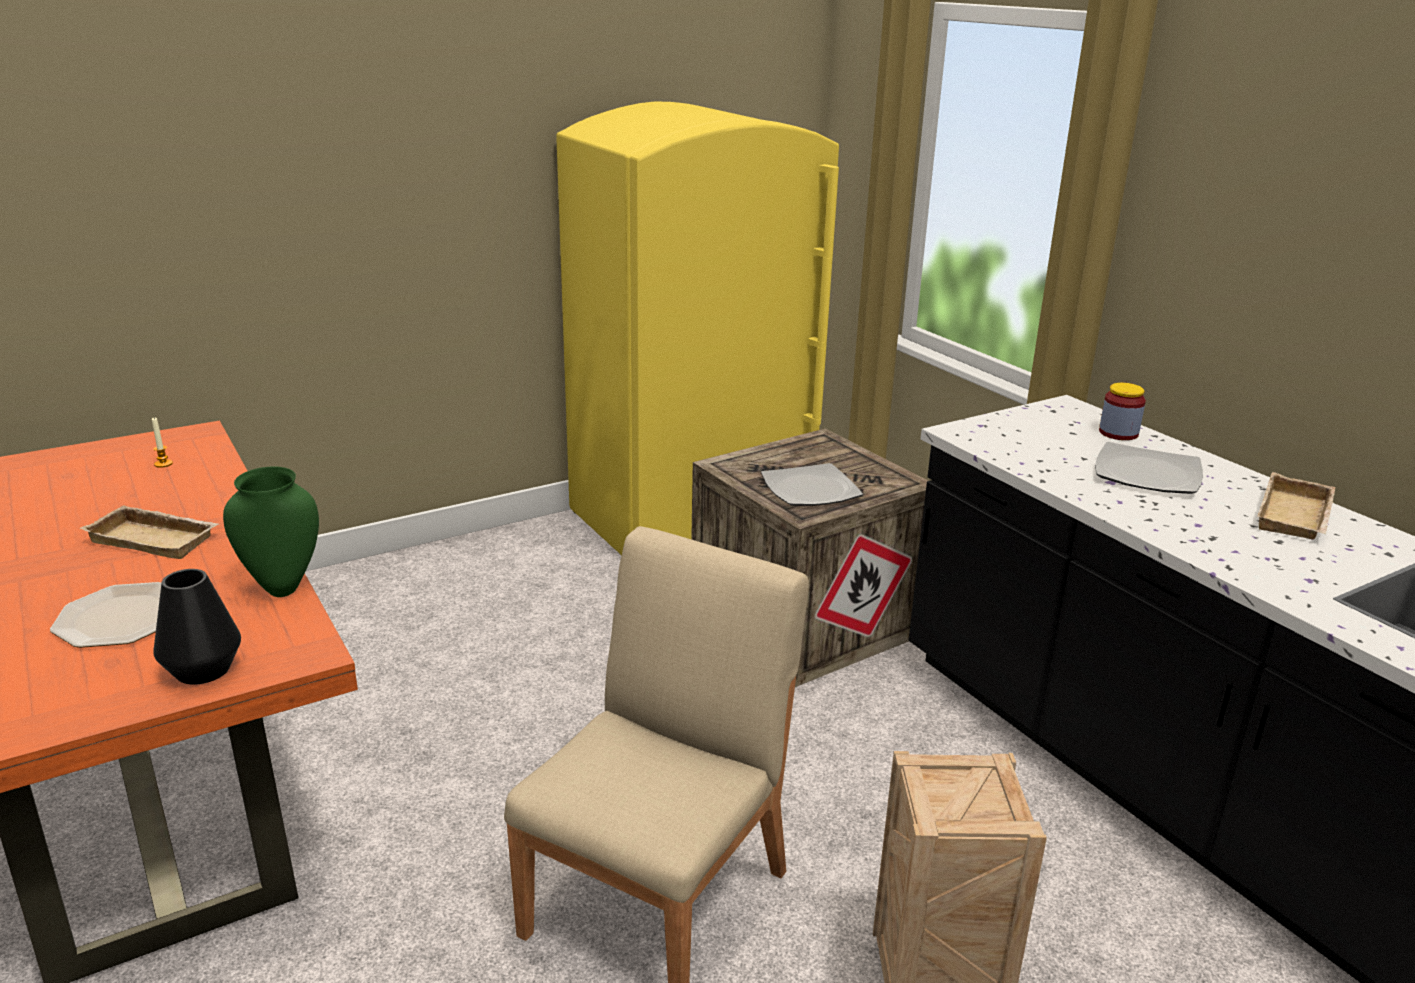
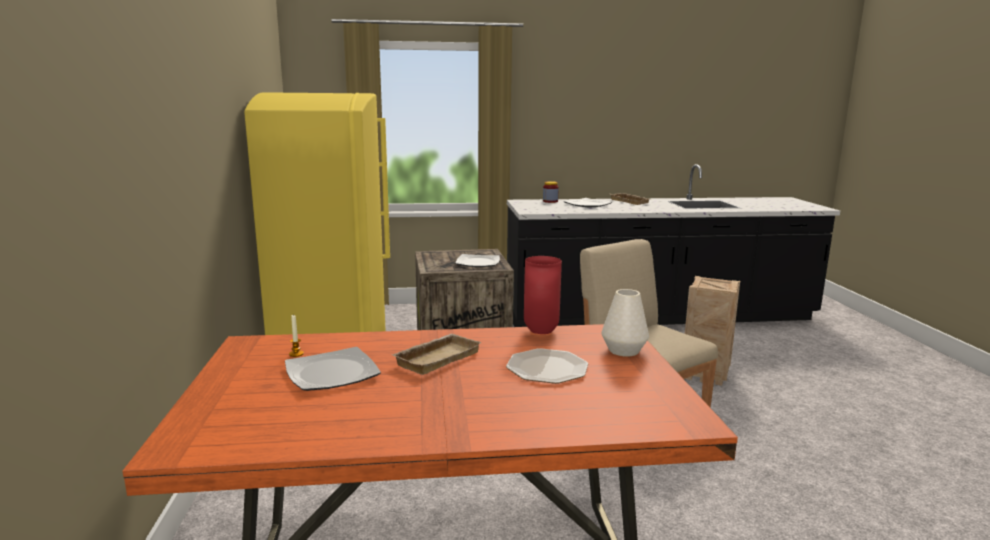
camera: 65 degrees left, 10 degrees down
black vase [153,569,241,685] -> white vase [601,289,649,357]
green vase [223,467,319,597] -> red vase [524,256,562,334]
none -> plate [285,347,381,391]

